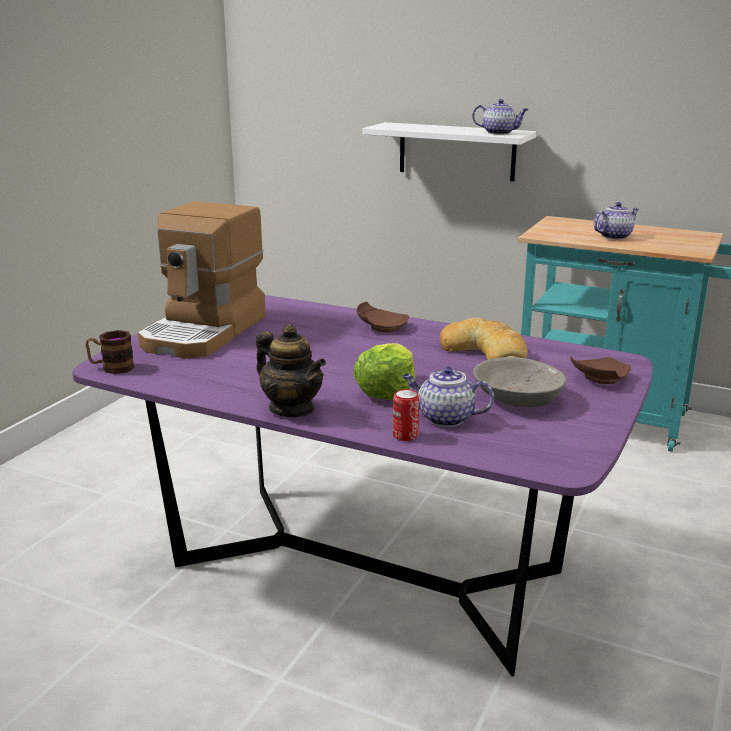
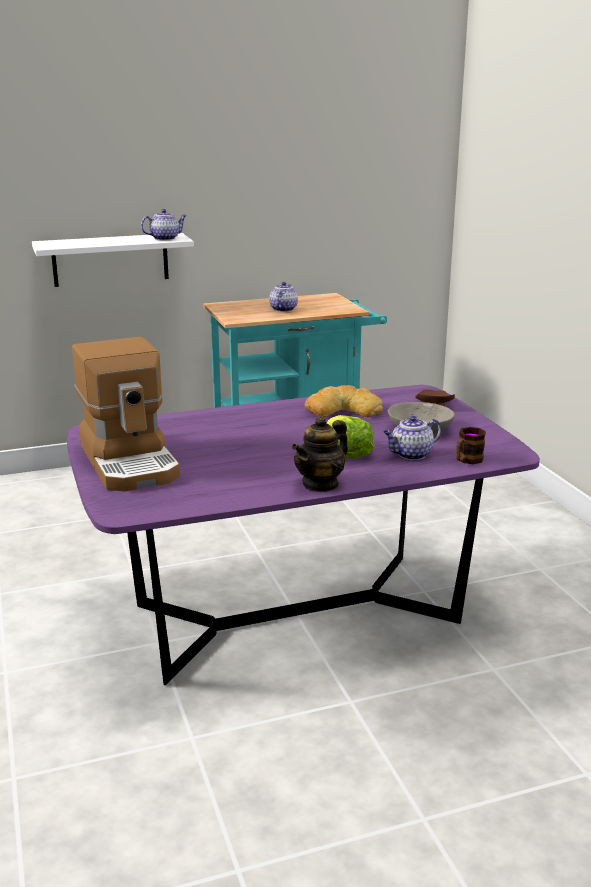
camera: 45 degrees left, 0 degrees up
mug [86,330,135,374] -> mug moved to [456,427,486,464]
teapot [256,324,326,417] -> teapot turned 135 degrees clockwise [292,415,348,493]
brown plate [357,301,409,332] -> none
can [393,389,419,441] -> none

